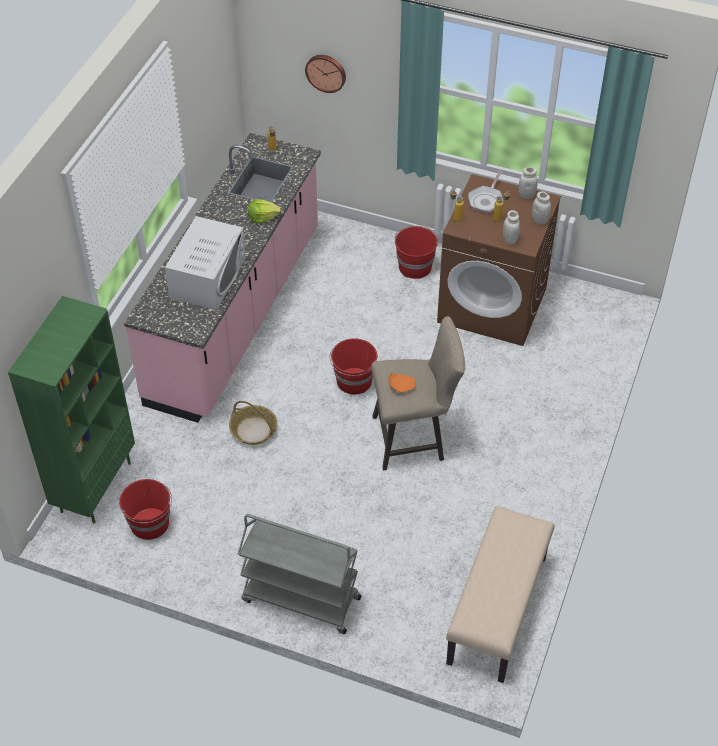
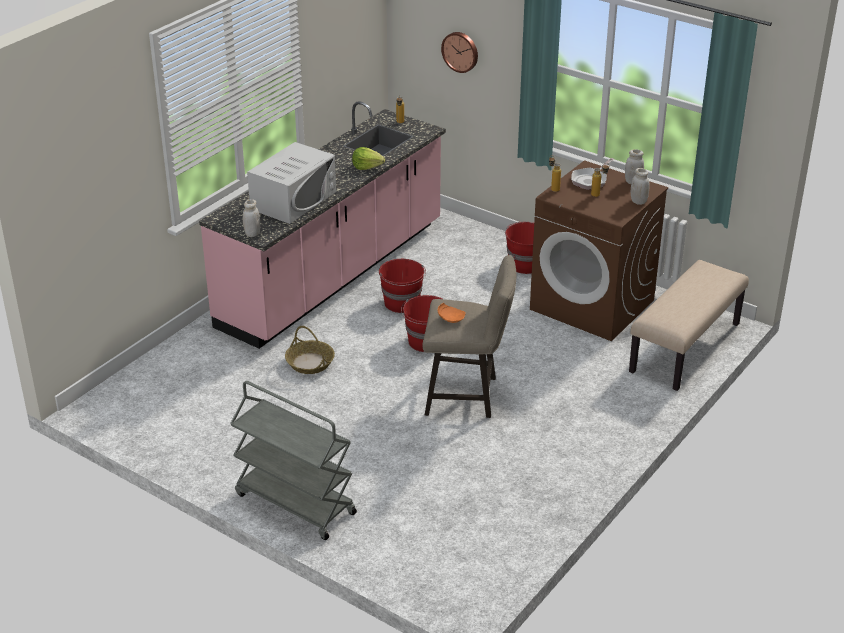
camera: 15 degrees right, 15 degrees down
green bookcase [8,296,135,523] -> none
red bucket [119,479,172,540] -> red bucket moved to [379,259,426,313]
beige bench [446,506,554,683] -> beige bench moved to [629,260,749,391]
white jar [503,210,520,245] -> white jar moved to [243,199,260,237]

